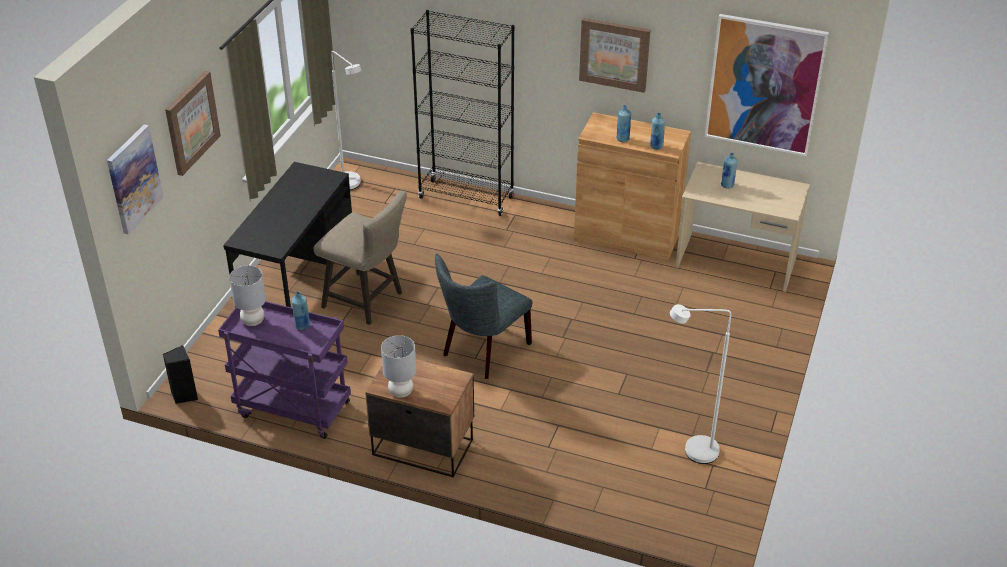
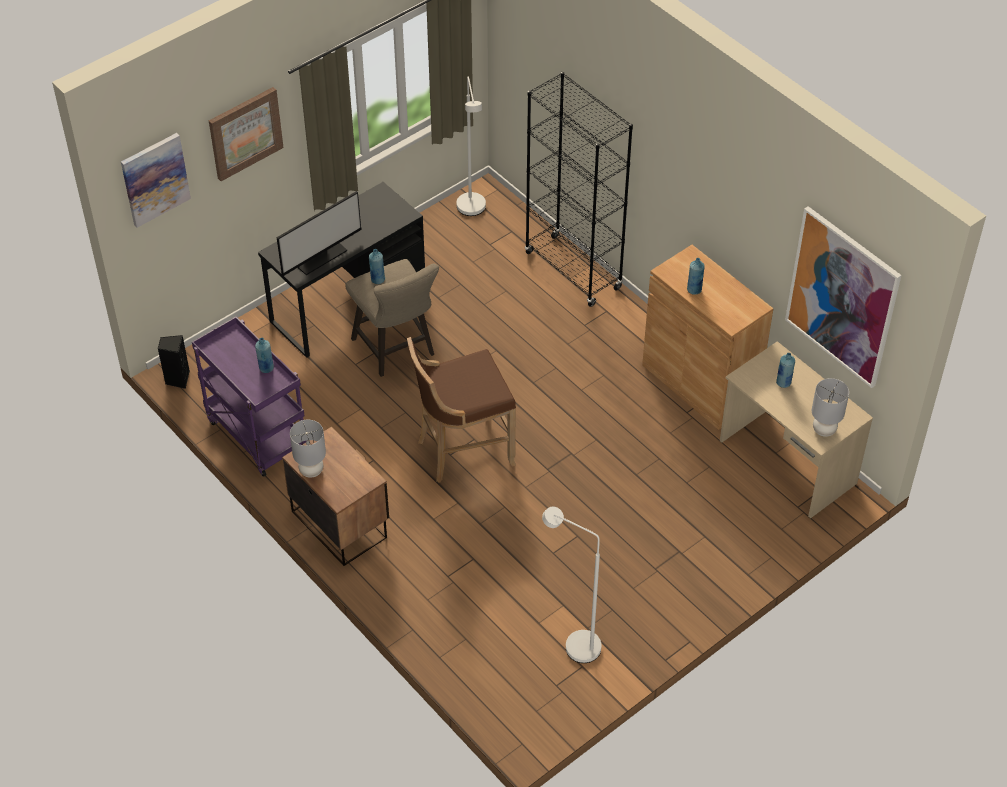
camera: 30 degrees right, 10 degrees up
grey table lamp [229,265,266,326] -> grey table lamp moved to [812,378,849,437]
grey chair [435,254,532,379] -> brown stool [407,337,516,483]
picture [579,18,650,93] -> none
blue bottle [650,113,665,150] -> blue bottle moved to [369,249,385,284]
none -> monitor [277,191,362,276]

